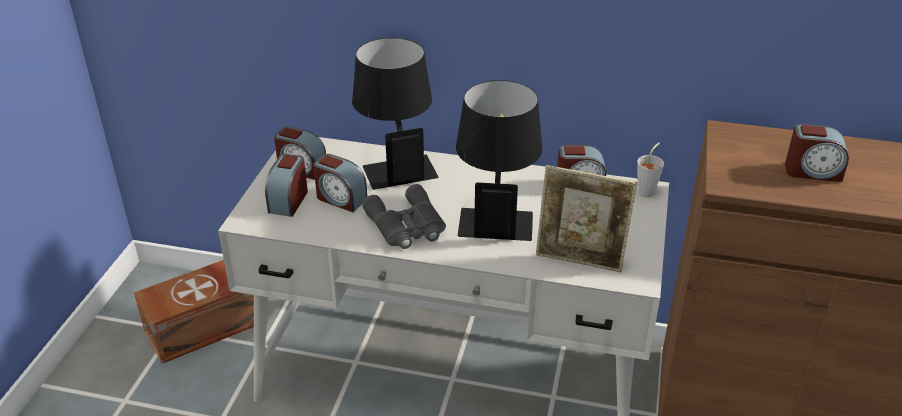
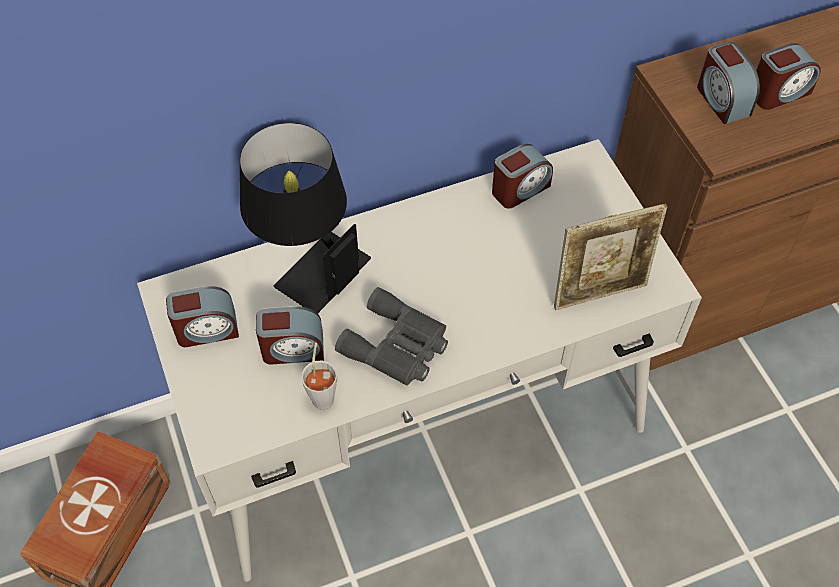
camera: 35 degrees left, 20 degrees up
alarm clock [265,154,308,217] -> alarm clock moved to [697,42,760,124]
black table lamp [456,80,543,241] -> none
grey cup [637,142,664,197] -> grey cup moved to [301,343,337,410]

